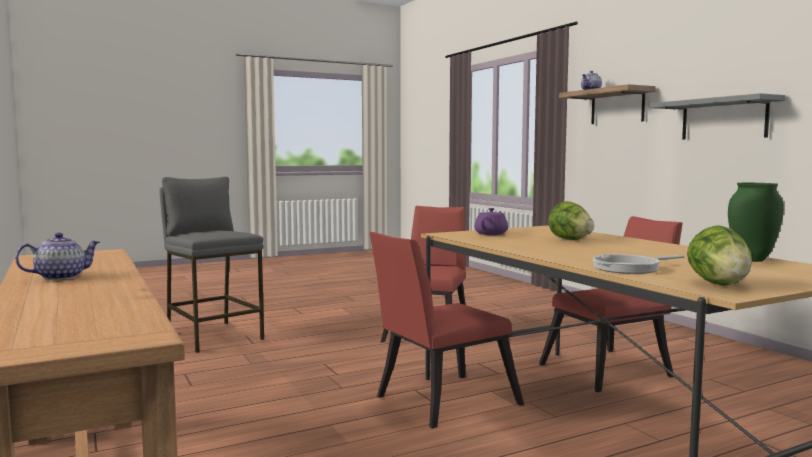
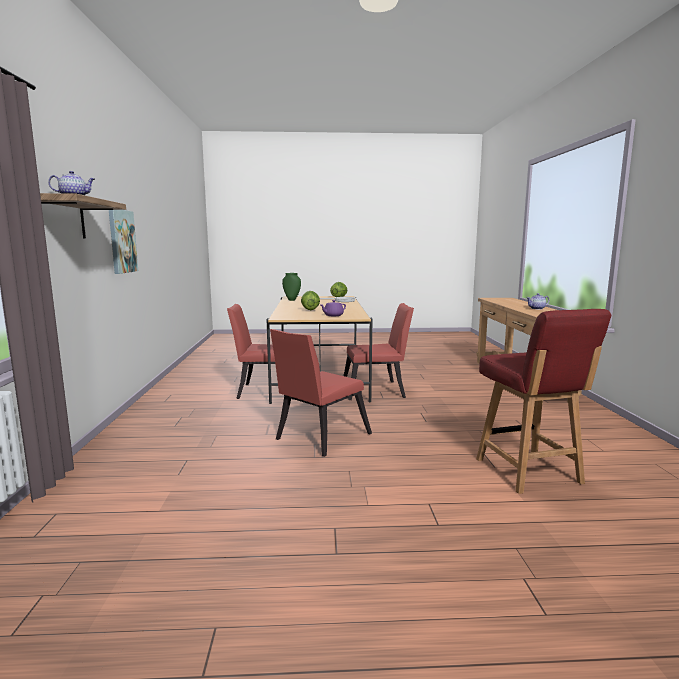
camera: 155 degrees left, 5 degrees up
grey stool [160,177,264,353] -> red chair [476,309,611,494]
grey shelf [650,93,785,140] -> picture [109,210,138,274]

